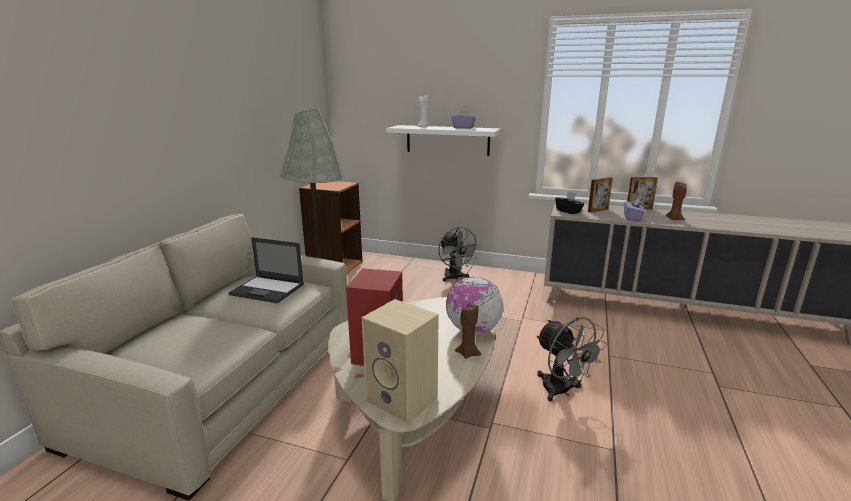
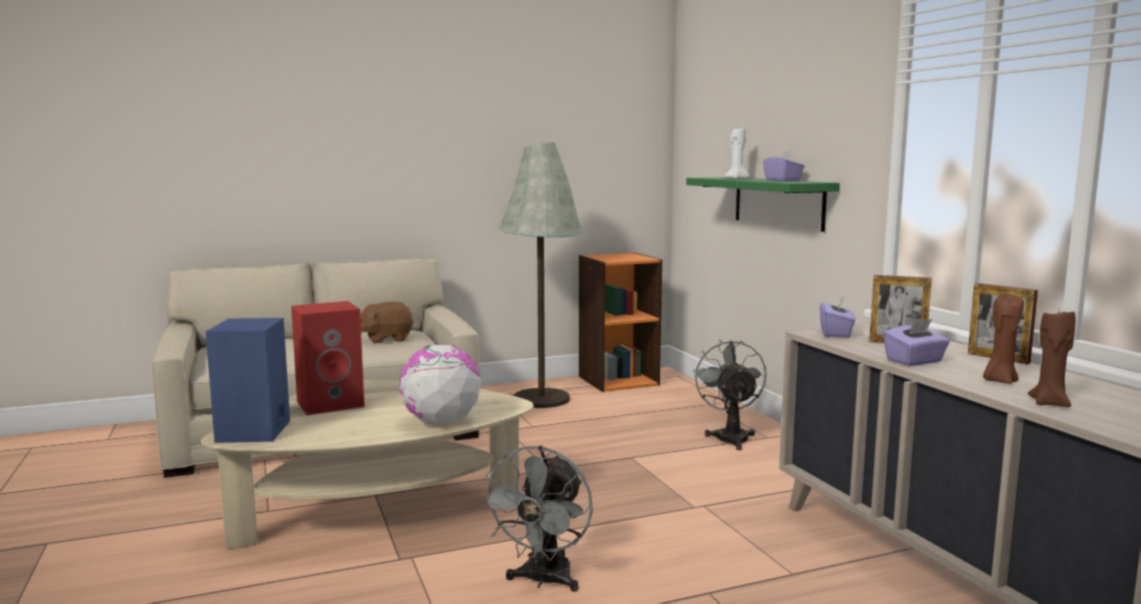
camera: 50 degrees right, 10 degrees down
laptop [228,237,304,303] -> brown plush toy [360,302,414,344]
beige speaker [362,299,439,424] -> blue speaker [206,318,290,443]
white shelf [386,125,501,156] -> green shelf [686,177,840,232]
grey fan [438,227,479,282] -> grey fan turned 150 degrees clockwise [693,340,767,450]
brown candle [455,303,481,359] -> brown candle moved to [1028,306,1076,407]
black tissue box [555,191,584,214] -> purple tissue box [820,297,856,338]

